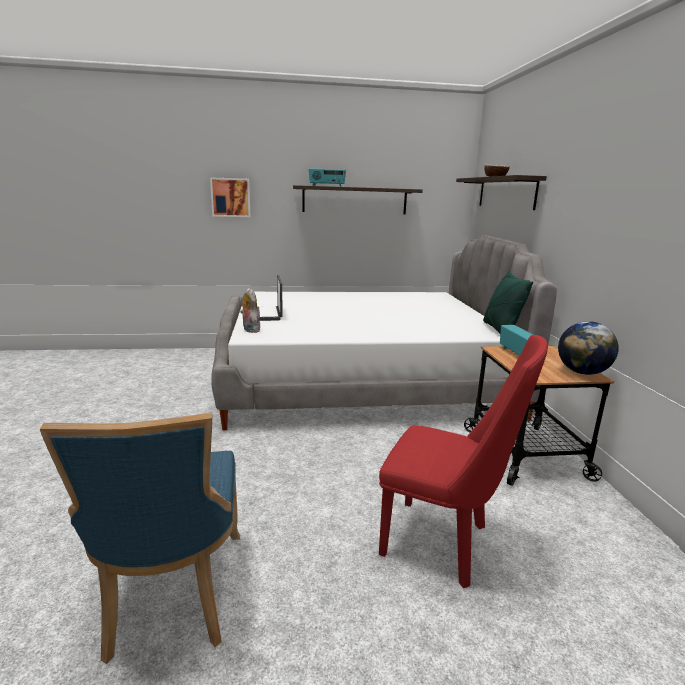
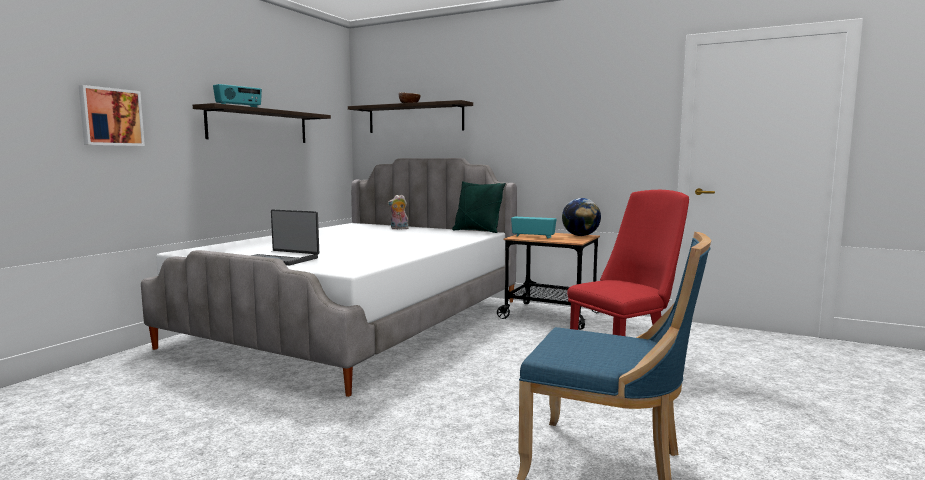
camera: 55 degrees left, 10 degrees down
plush toy [240,288,260,333] -> plush toy moved to [387,195,409,229]

